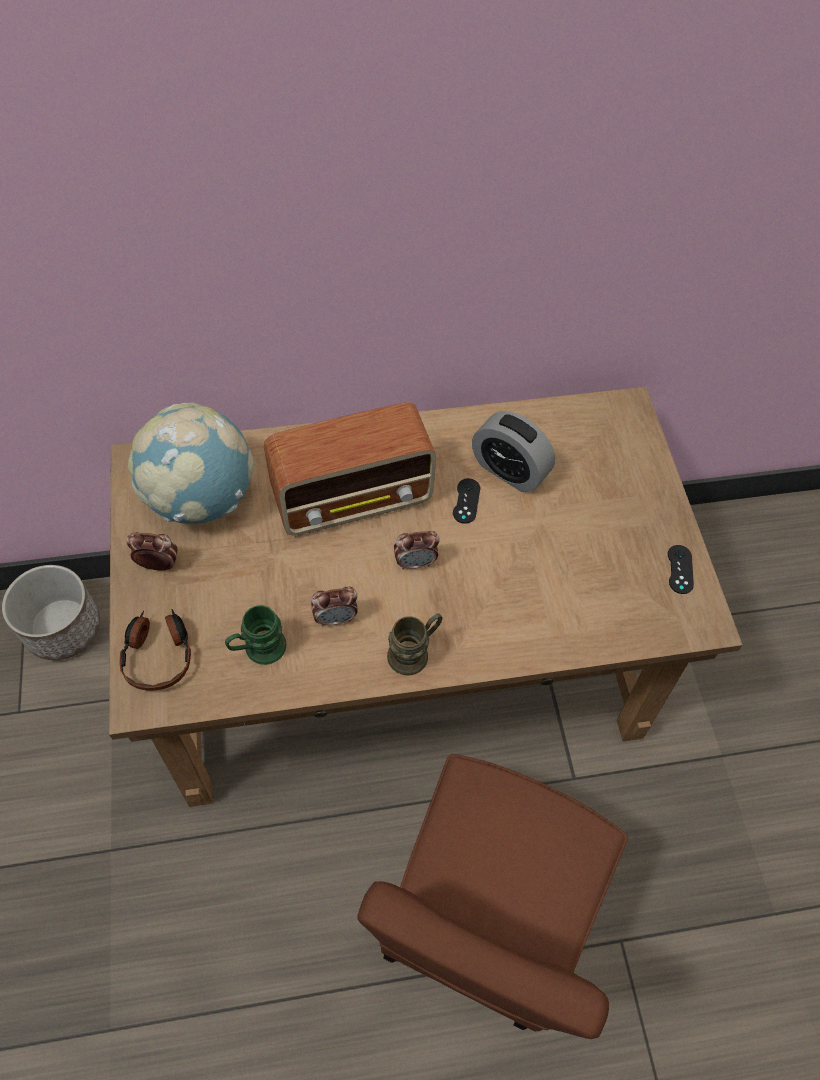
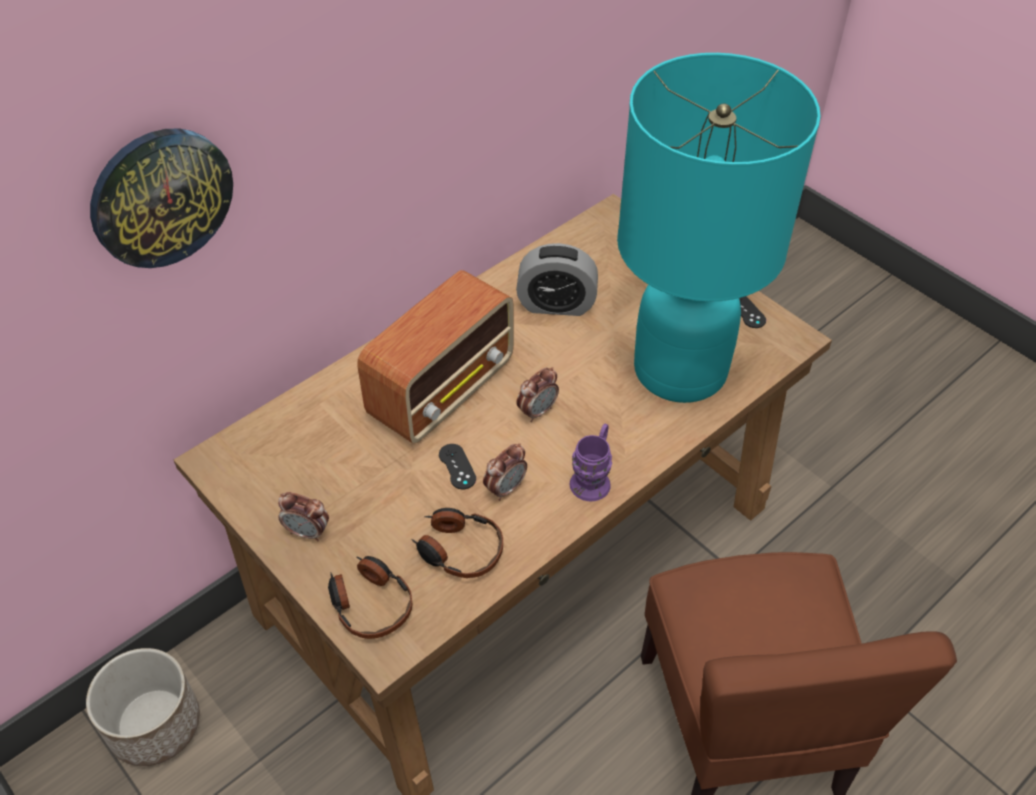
camera: 30 degrees left, 10 degrees down
alarm clock [127,532,177,571] -> alarm clock turned 135 degrees counterclockwise [278,492,329,541]
globe [128,403,255,524] -> none
green mug [225,605,286,665] -> headphones [411,508,503,578]
brown mug [387,613,443,675] -> purple mug [570,424,612,501]
black game controller [453,478,480,524] -> black game controller moved to [439,444,476,489]
none -> wall clock [90,128,233,268]
none -> turquoise table lamp [617,53,821,403]

